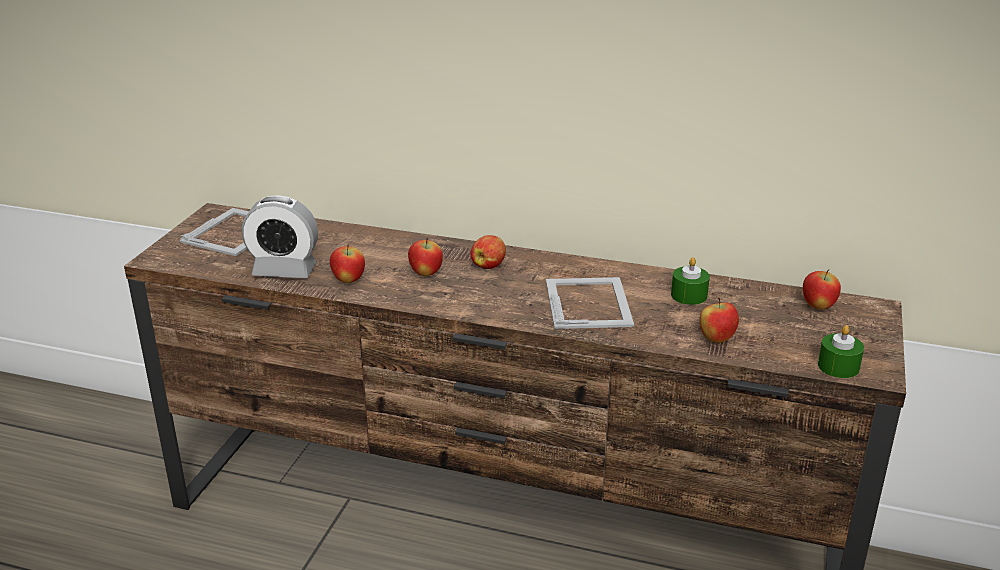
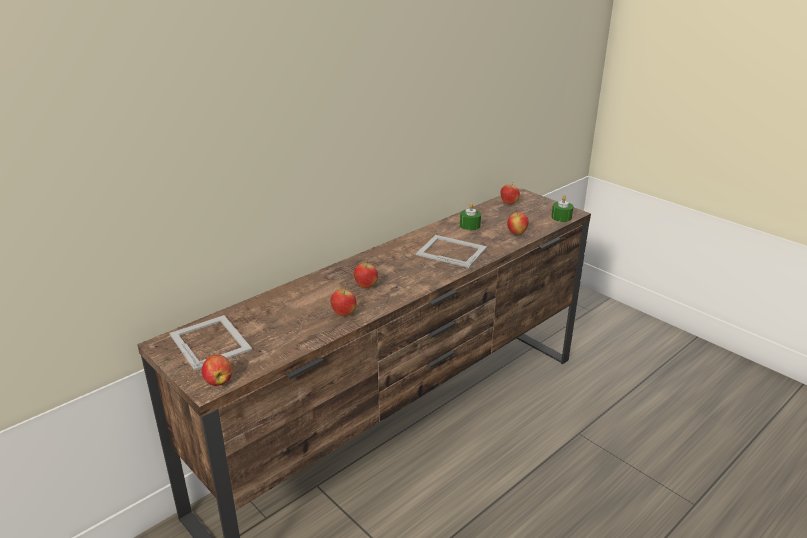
camera: 60 degrees left, 0 degrees up
alarm clock [242,195,318,278] -> none
apple [471,235,506,269] -> apple moved to [202,355,232,386]

